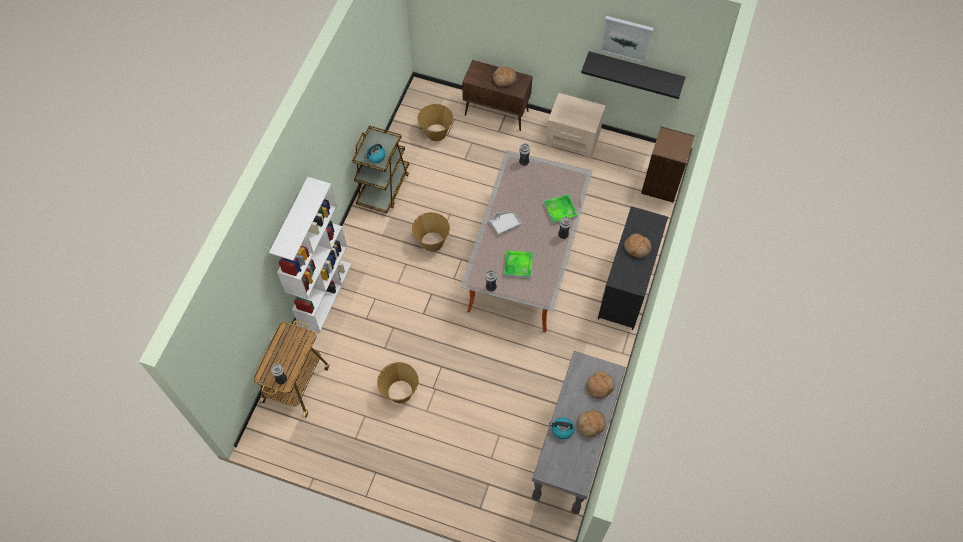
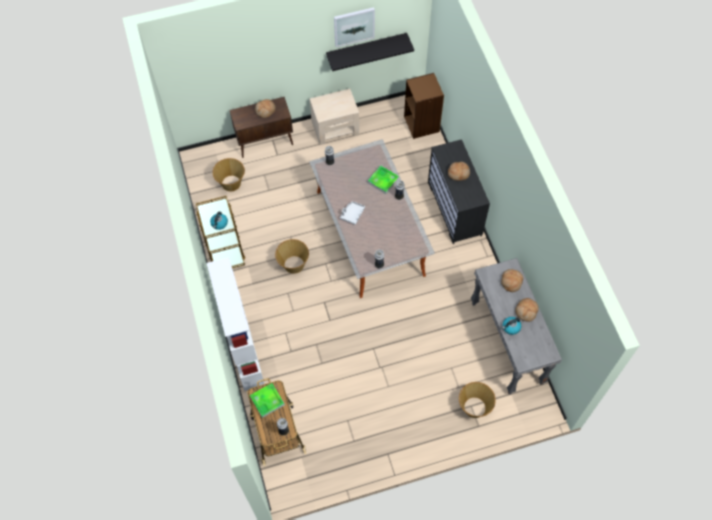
camera: 35 degrees left, 0 degrees up
basket [377,362,418,403] -> basket moved to [459,382,496,418]
tray [504,251,533,279] -> tray moved to [250,383,285,418]

